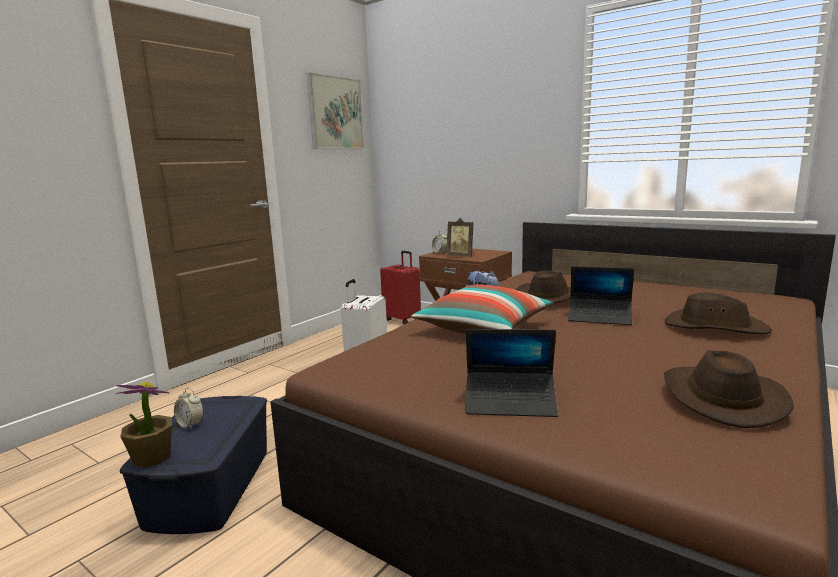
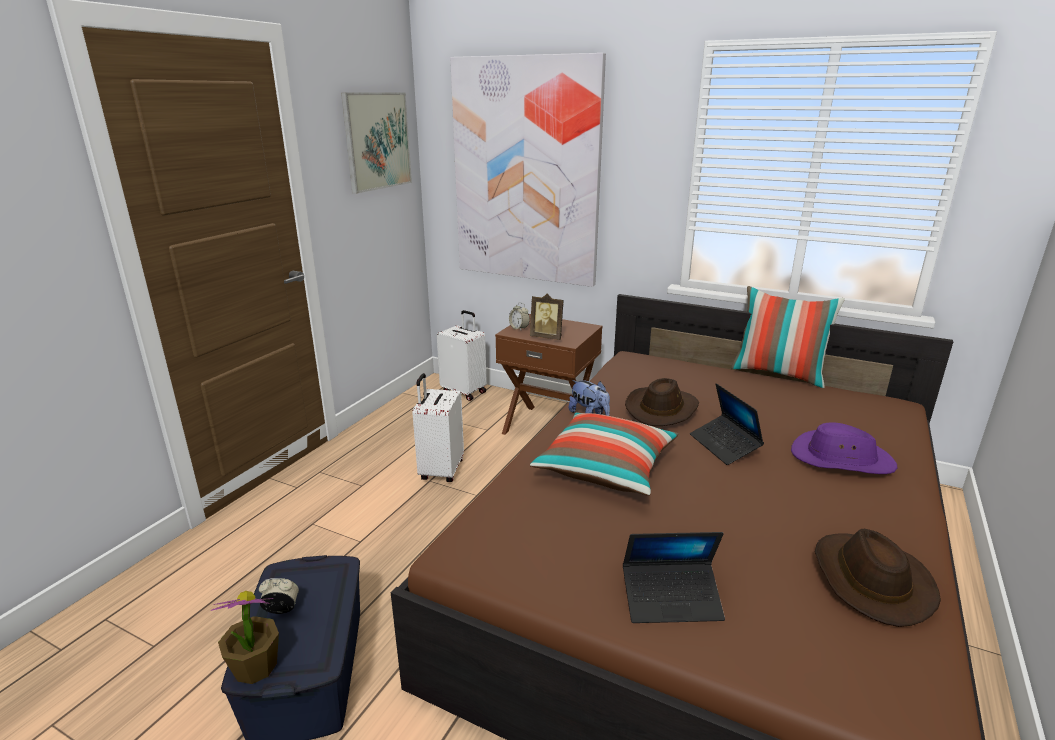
camera: 10 degrees left, 10 degrees up
alarm clock [174,388,204,430] -> alarm clock turned 150 degrees clockwise [259,578,299,614]
red suitcase [380,251,421,325] -> white suitcase [437,310,487,401]
laptop [568,266,634,325] -> laptop turned 60 degrees clockwise [690,383,764,465]
brown hat [664,293,772,334] -> purple hat [791,422,897,474]
none -> picture [450,53,606,287]
none -> pillow [731,286,845,388]

